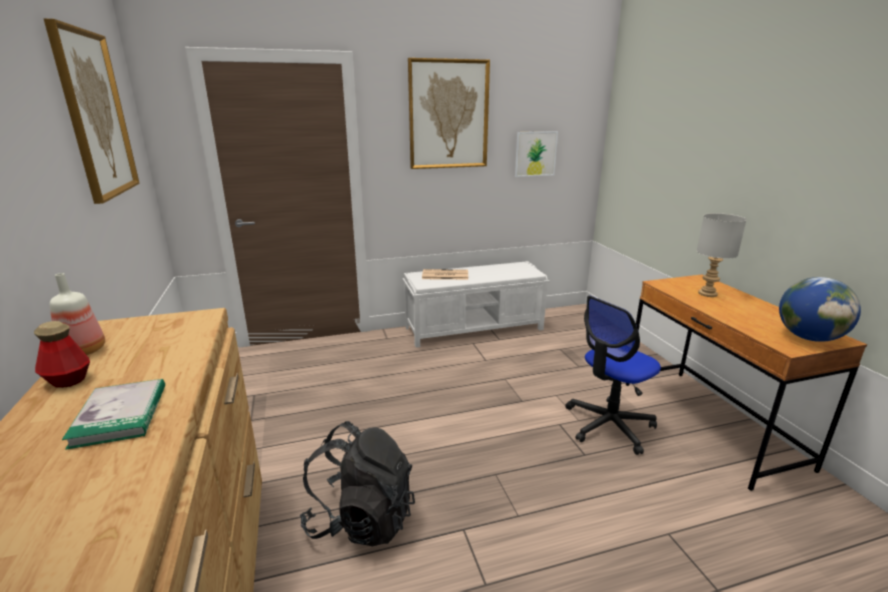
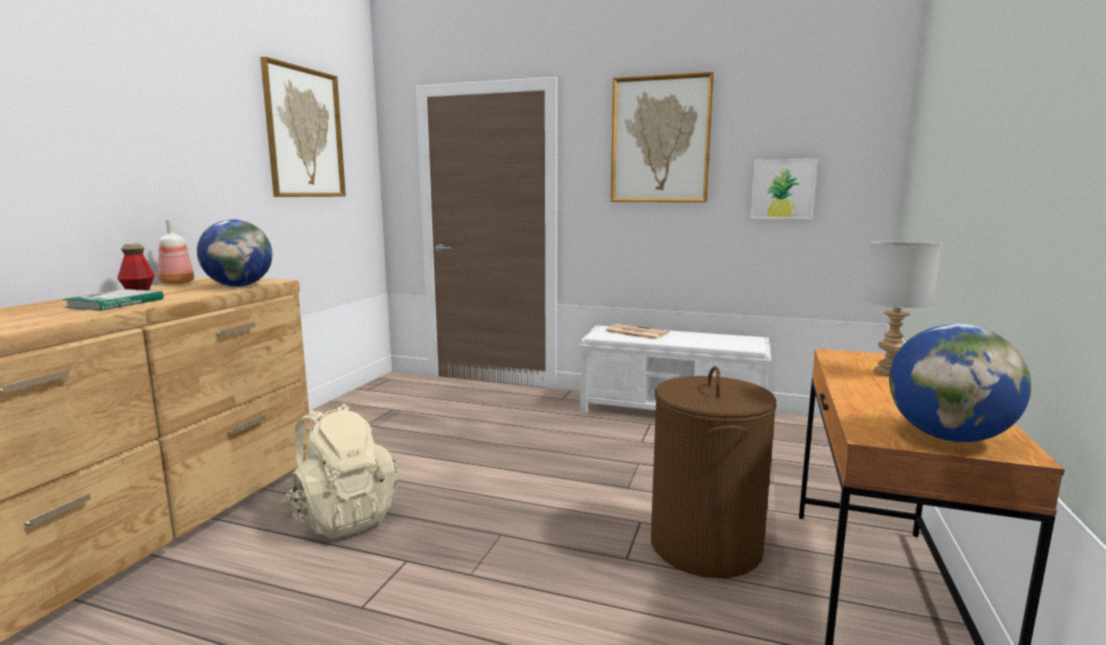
camera: 35 degrees right, 10 degrees down
black backpack [300,421,415,546] -> beige backpack [280,403,399,538]
office chair [565,295,661,455] -> brown laundry basket [651,366,777,579]
none -> globe [197,219,272,287]

